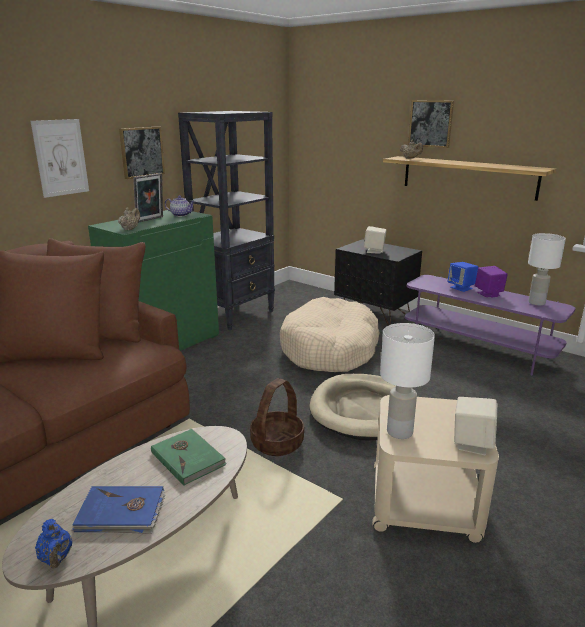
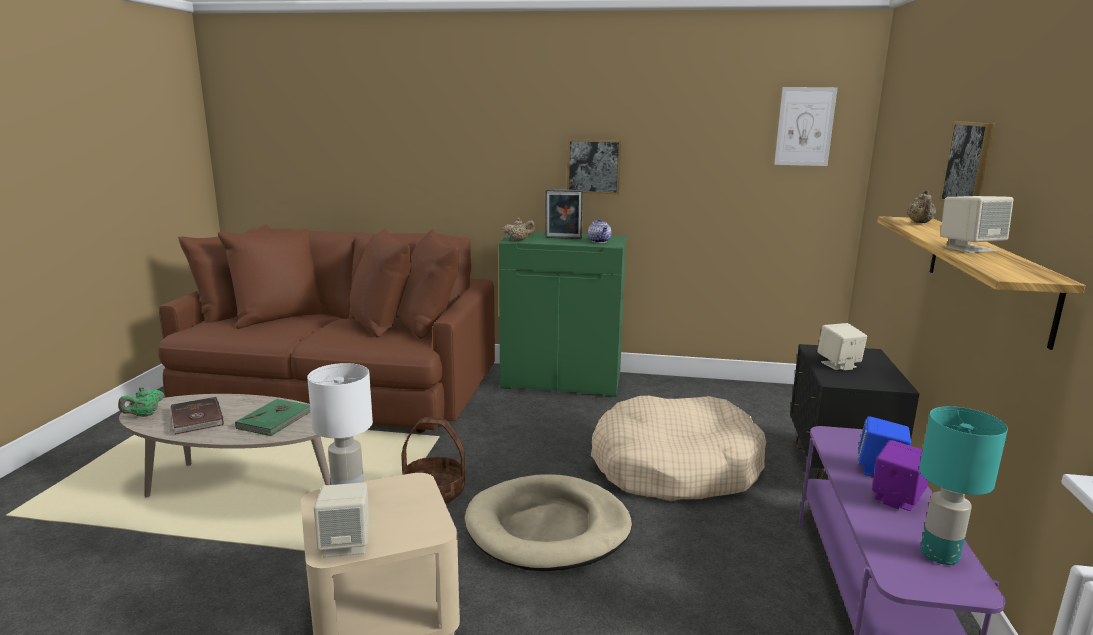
camera: 60 degrees right, 5 degrees down
picture [31,119,89,198] -> picture moved to [774,87,838,166]
blue teapot [35,519,72,569] -> green teapot [118,387,164,417]
blue book [72,486,165,534] -> brown book [170,397,224,434]
black bookcase [178,111,275,331] -> none
white table lamp [528,233,566,305] -> turquoise table lamp [919,406,1008,565]
none -> beige speaker [941,196,1014,253]

